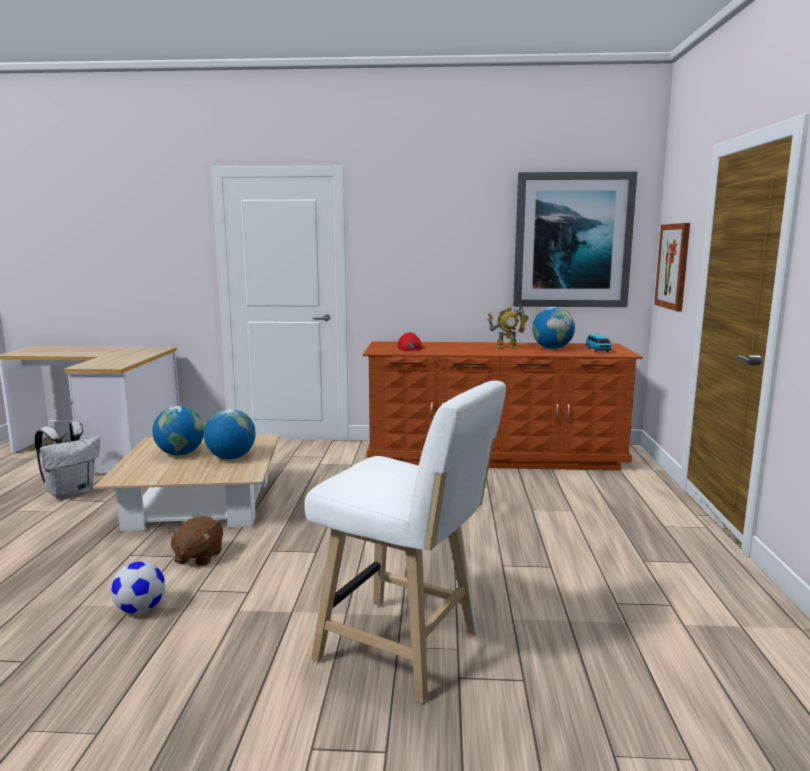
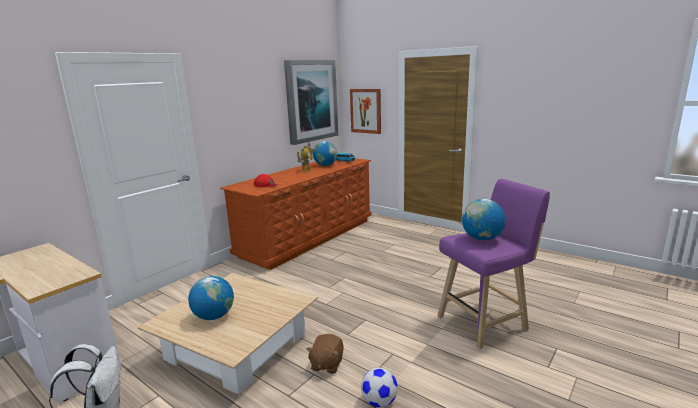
camera: 55 degrees left, 5 degrees up
brown plush toy [168,516,223,566] -> brown plush toy turned 60 degrees clockwise [306,334,344,374]
globe [204,409,256,459] -> globe moved to [462,199,506,240]
white stool [304,380,506,703] -> purple stool [437,179,550,349]

